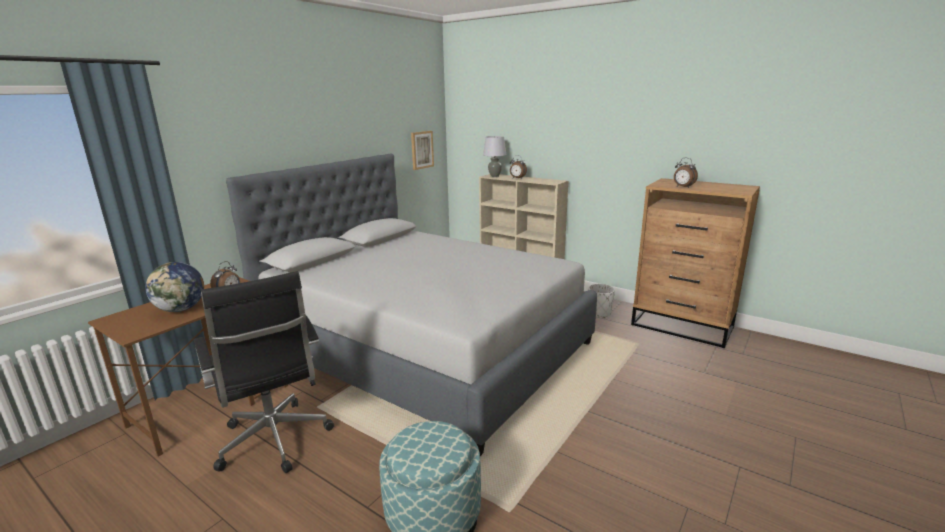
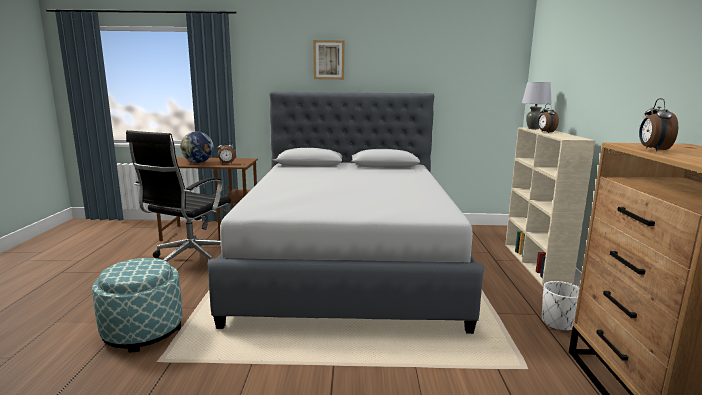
camera: 55 degrees right, 5 degrees down
picture [411,131,434,170] -> picture moved to [313,40,344,80]

